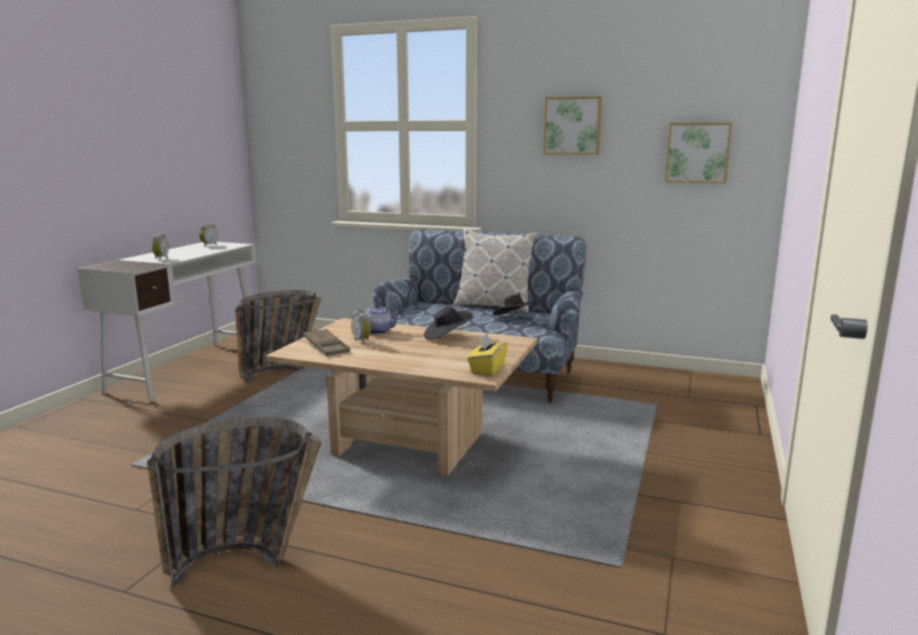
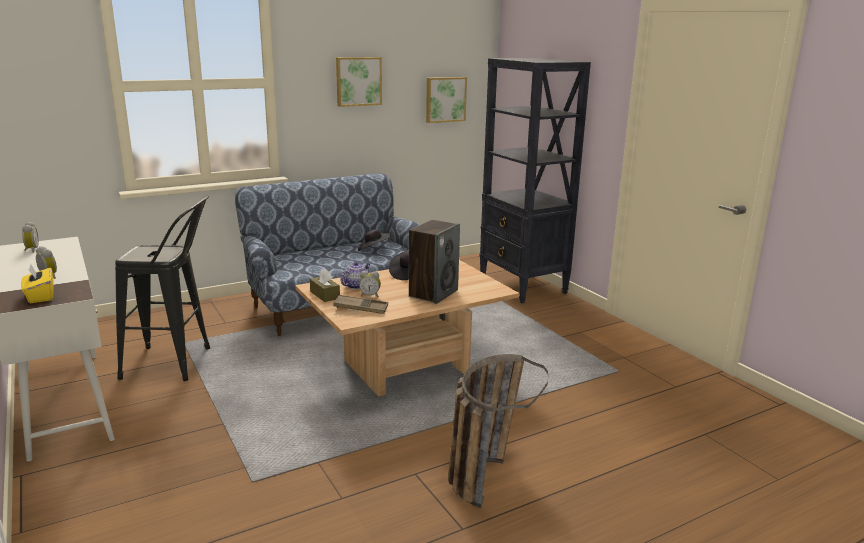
camera: 50 degrees left, 5 degrees up
basket [235,290,321,384] -> black stool [115,196,210,381]
pillow [453,229,538,313] -> none
yellow tissue box [467,333,508,376] -> yellow tissue box moved to [21,263,54,303]
none -> brown tissue box [310,269,340,302]
none -> speaker [409,220,460,304]
none -> black bookcase [479,58,591,303]

